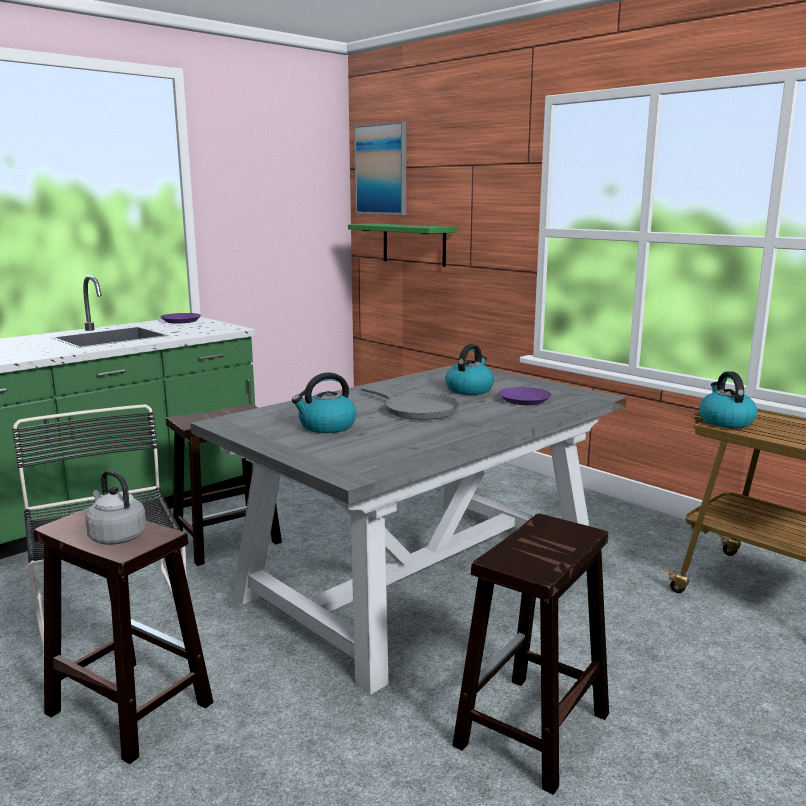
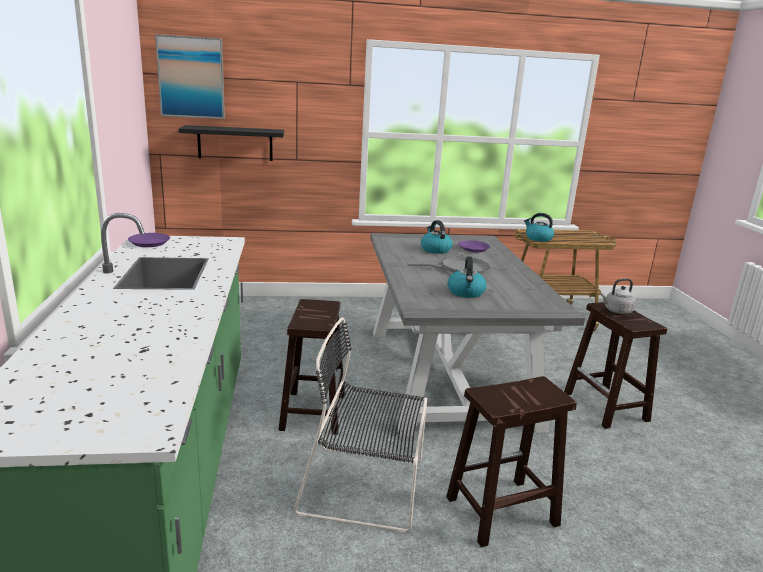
camera: 55 degrees left, 5 degrees up
grey kettle [85,470,146,545] -> grey kettle moved to [601,278,636,314]
green shelf [348,224,457,267] -> black shelf [178,125,284,161]

